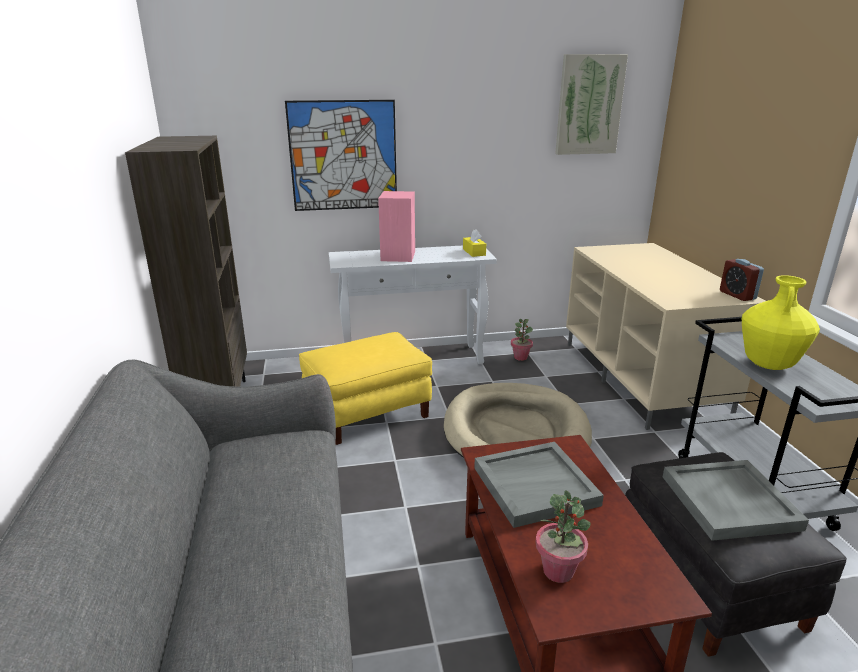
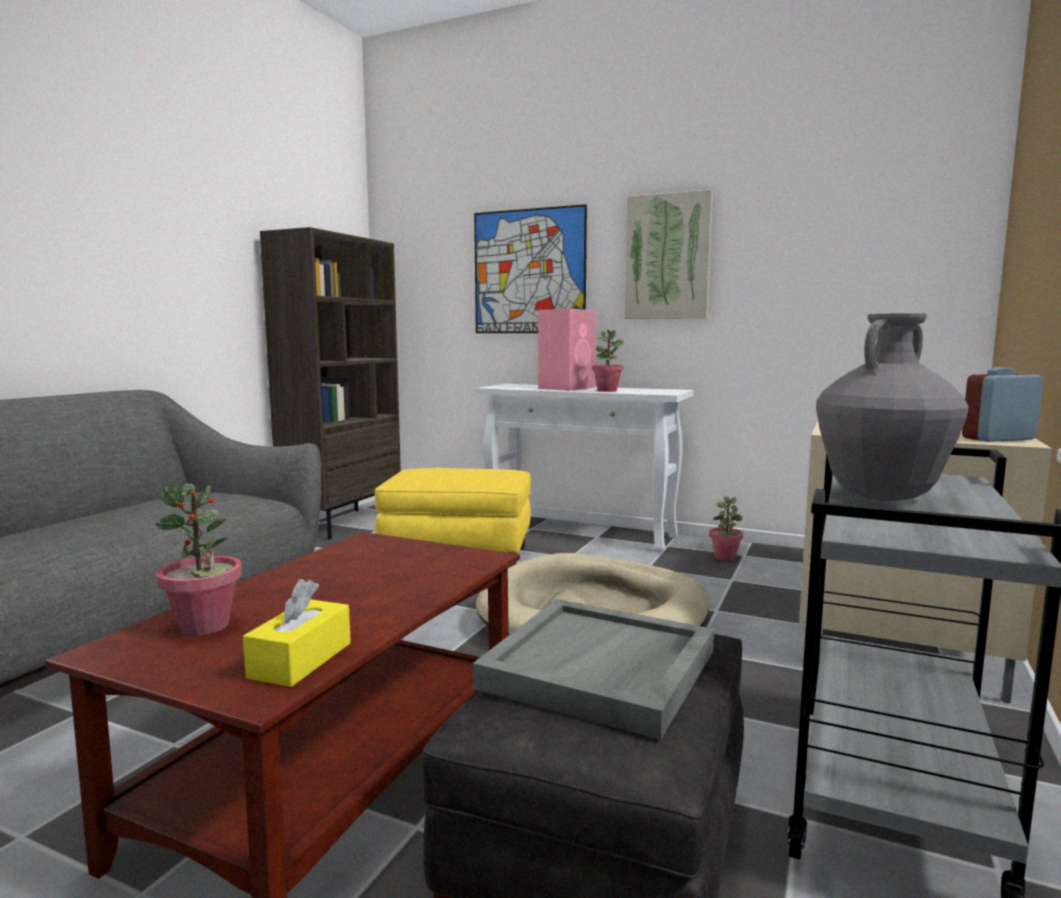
camera: 35 degrees right, 15 degrees down
yellow tissue box [463,229,486,257] -> yellow tissue box moved to [243,579,351,687]
grey tray [474,442,604,528] -> none
picture [555,54,628,155] -> picture moved to [625,189,713,319]
alarm clock [720,259,764,301] -> alarm clock turned 60 degrees clockwise [962,367,1043,442]
yellow vase [742,275,820,370] -> grey vase [816,313,968,501]
none -> potted plant [592,330,624,392]

